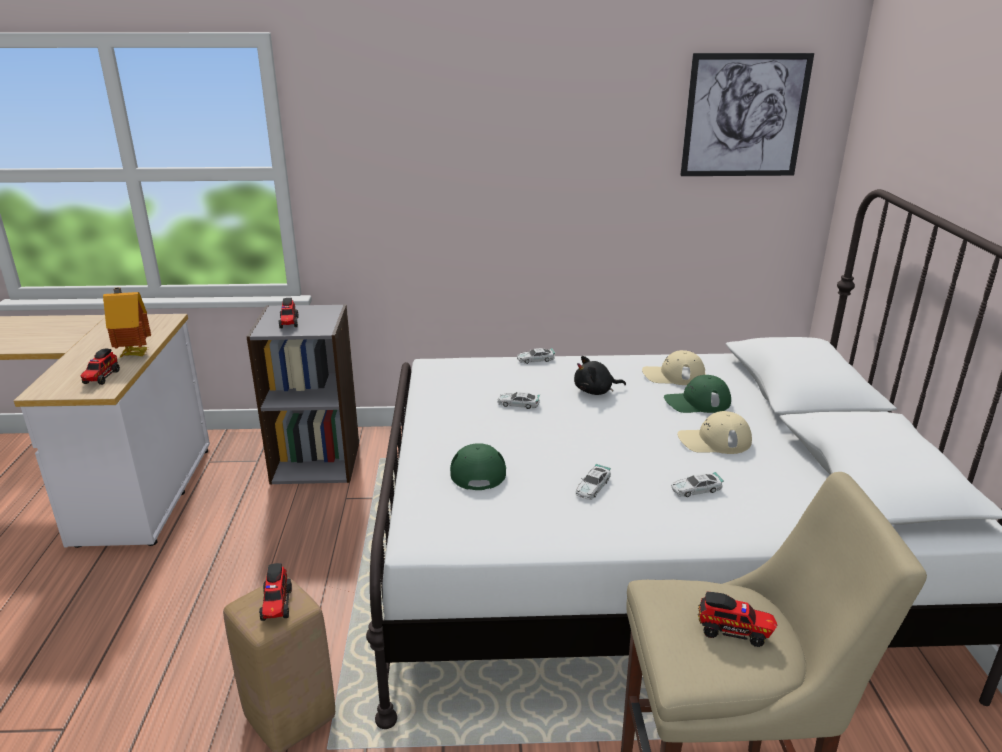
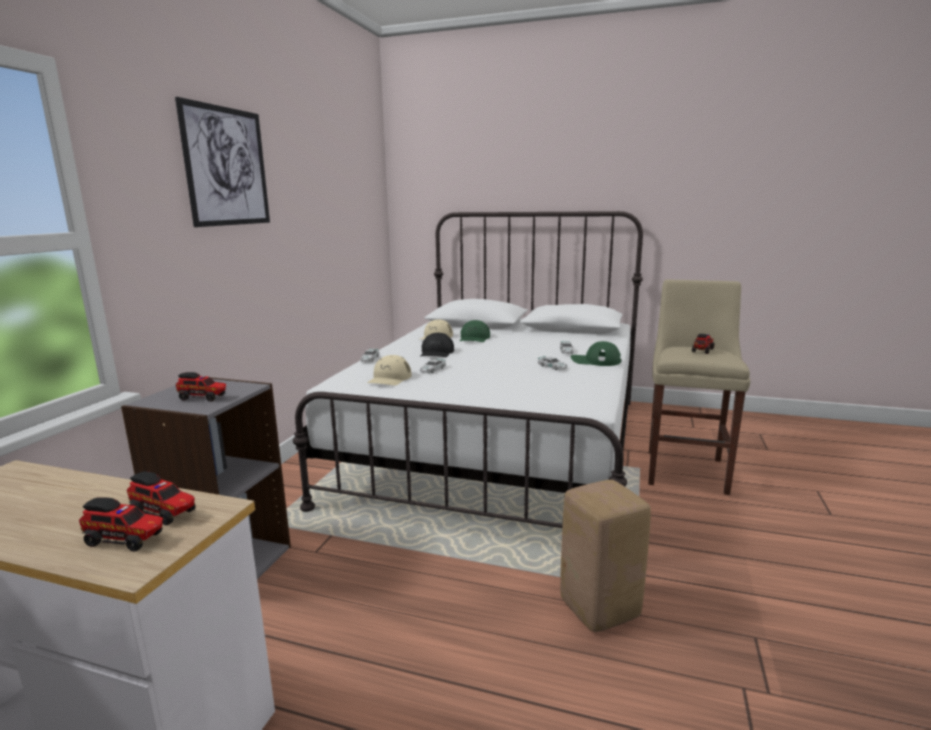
camera: 70 degrees left, 10 degrees down
toy house [103,287,151,357] -> none
toy truck [259,563,292,621] -> toy truck moved to [79,497,163,552]
green cap [450,443,506,490] -> green cap moved to [571,341,621,366]
black plush toy [574,356,626,395] -> black cap [420,333,454,357]
beige cap [678,411,752,454] -> beige cap moved to [367,355,412,386]
picture [680,53,814,176] -> picture moved to [175,97,270,227]

